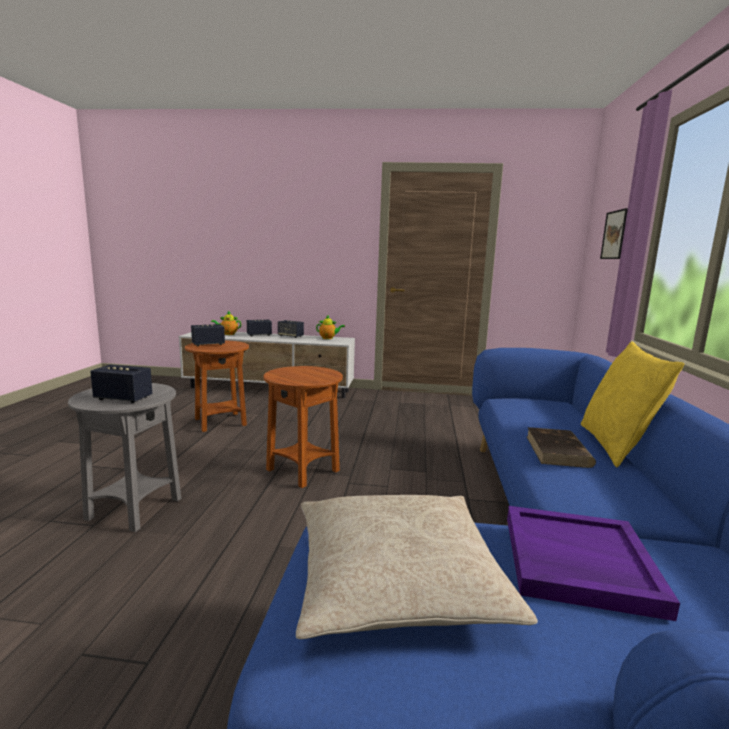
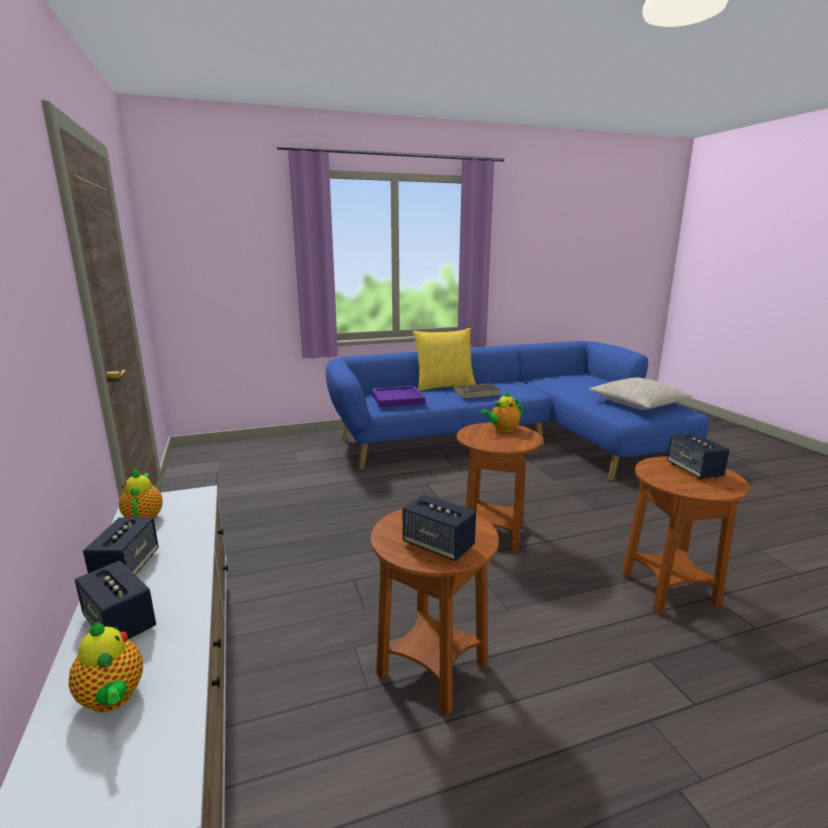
camera: 115 degrees left, 5 degrees up
grey side table [68,383,181,532] -> brown side table [622,456,749,613]
purple tray [507,506,680,621] -> purple tray moved to [372,386,426,407]
picture [600,208,628,259] -> none
none -> teapot [480,390,523,432]

